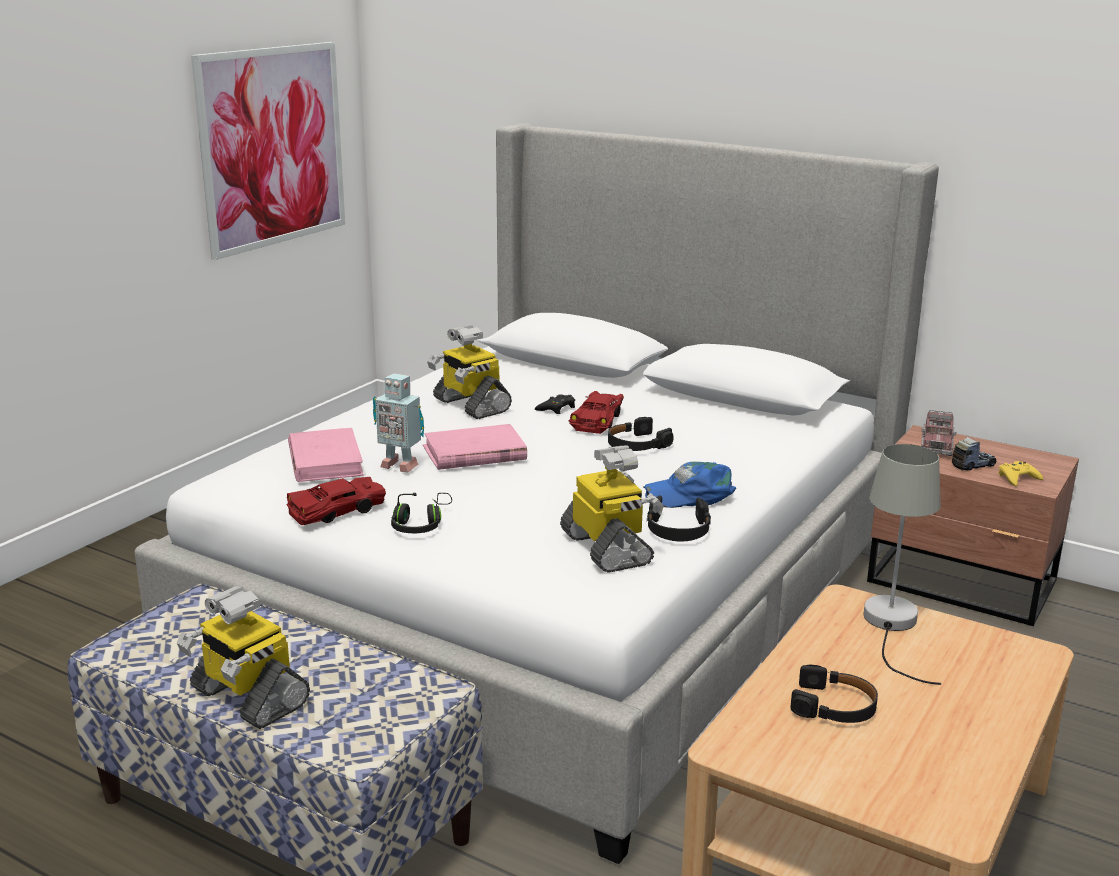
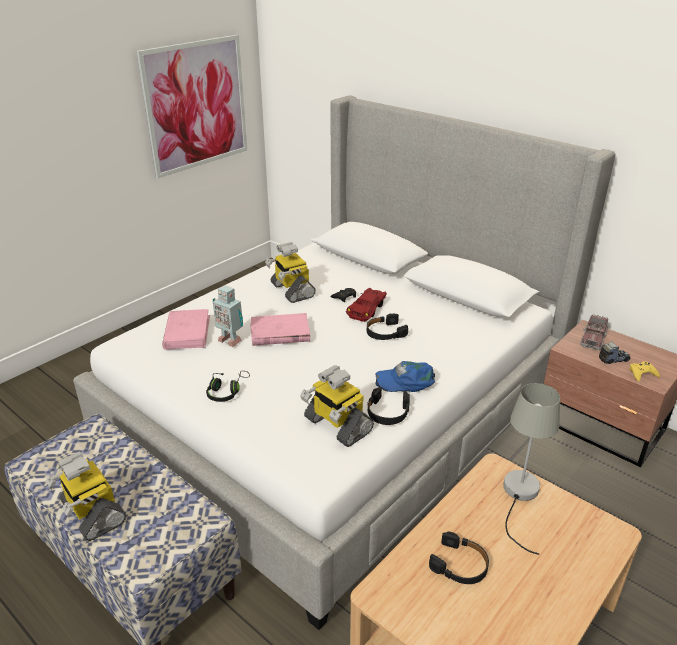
camera: 10 degrees right, 10 degrees up
red toy car [287,477,386,525] -> none
toy robot [560,446,664,572] -> toy robot turned 150 degrees clockwise [300,365,374,447]

